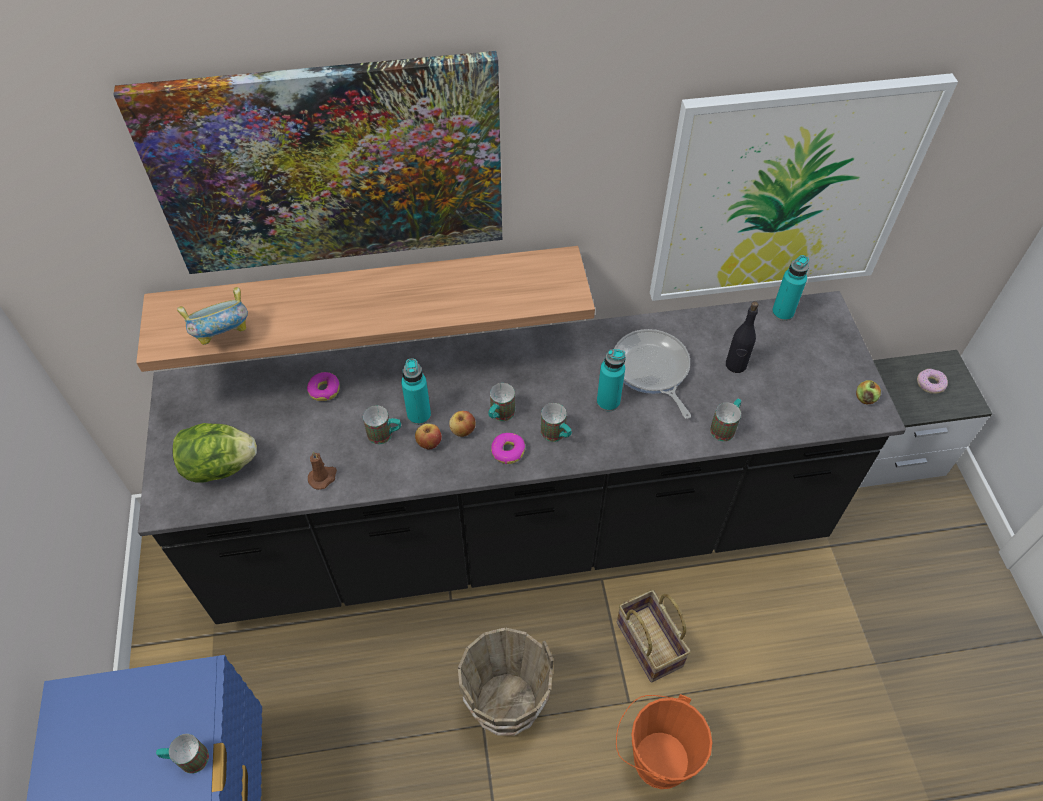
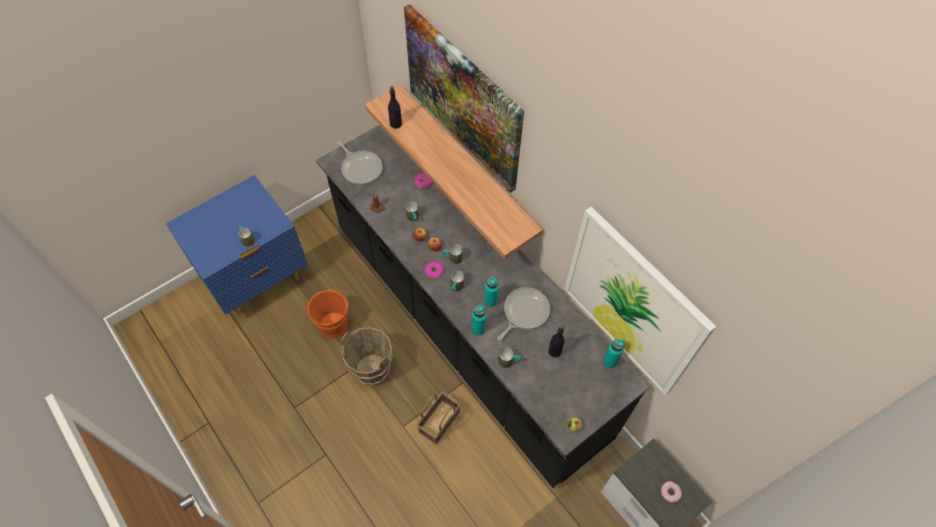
camera: 60 degrees right, 5 degrees up
lettuce [172,423,257,483] -> frying pan [337,141,383,185]
bowl [177,287,248,345] -> black bottle [388,86,402,129]
turquoise bottle [401,358,431,425] -> turquoise bottle moved to [472,304,486,336]
orange bucket [616,694,712,789] -> orange bucket moved to [305,290,349,338]

